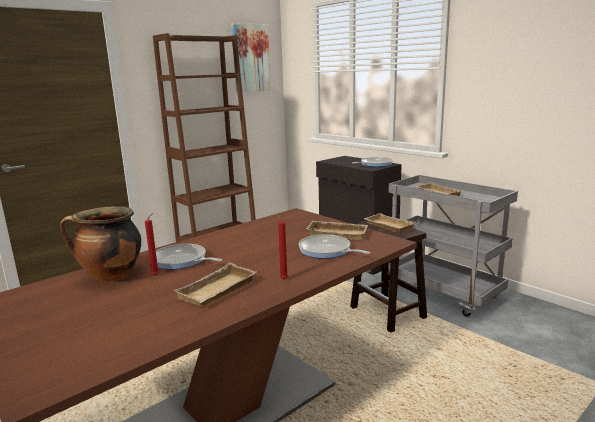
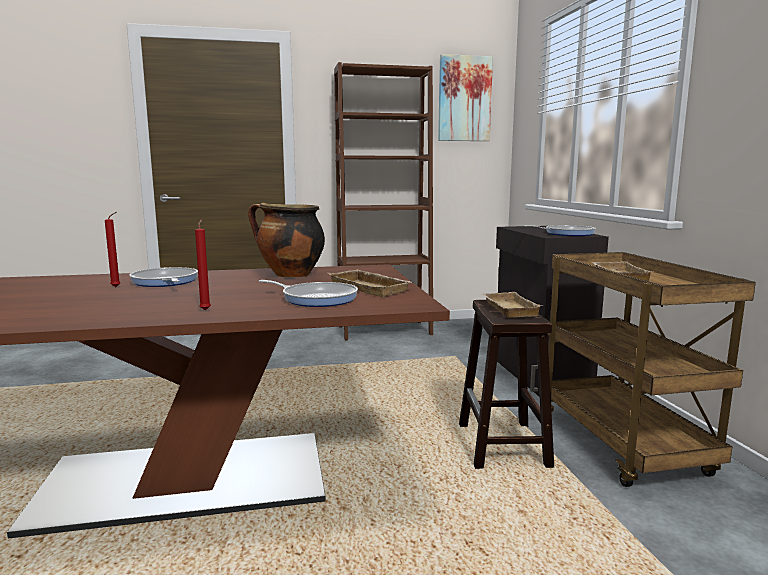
camera: 30 degrees right, 5 degrees down
cooking pot [60,207,141,282] -> cooking pot moved to [248,203,325,277]
beige tray [173,262,256,306] -> none
frying pan [299,234,370,259] -> frying pan turned 135 degrees clockwise [259,280,358,307]
grey cart [388,175,518,317] -> brown cart [547,252,756,487]

